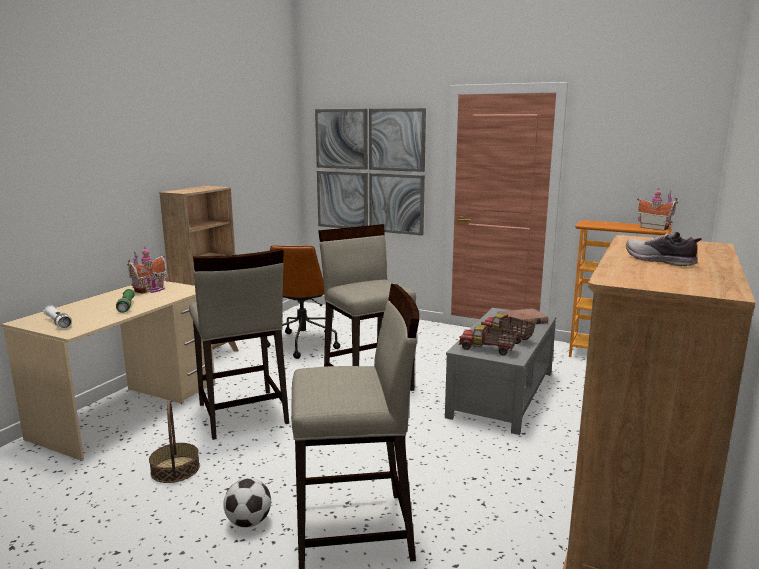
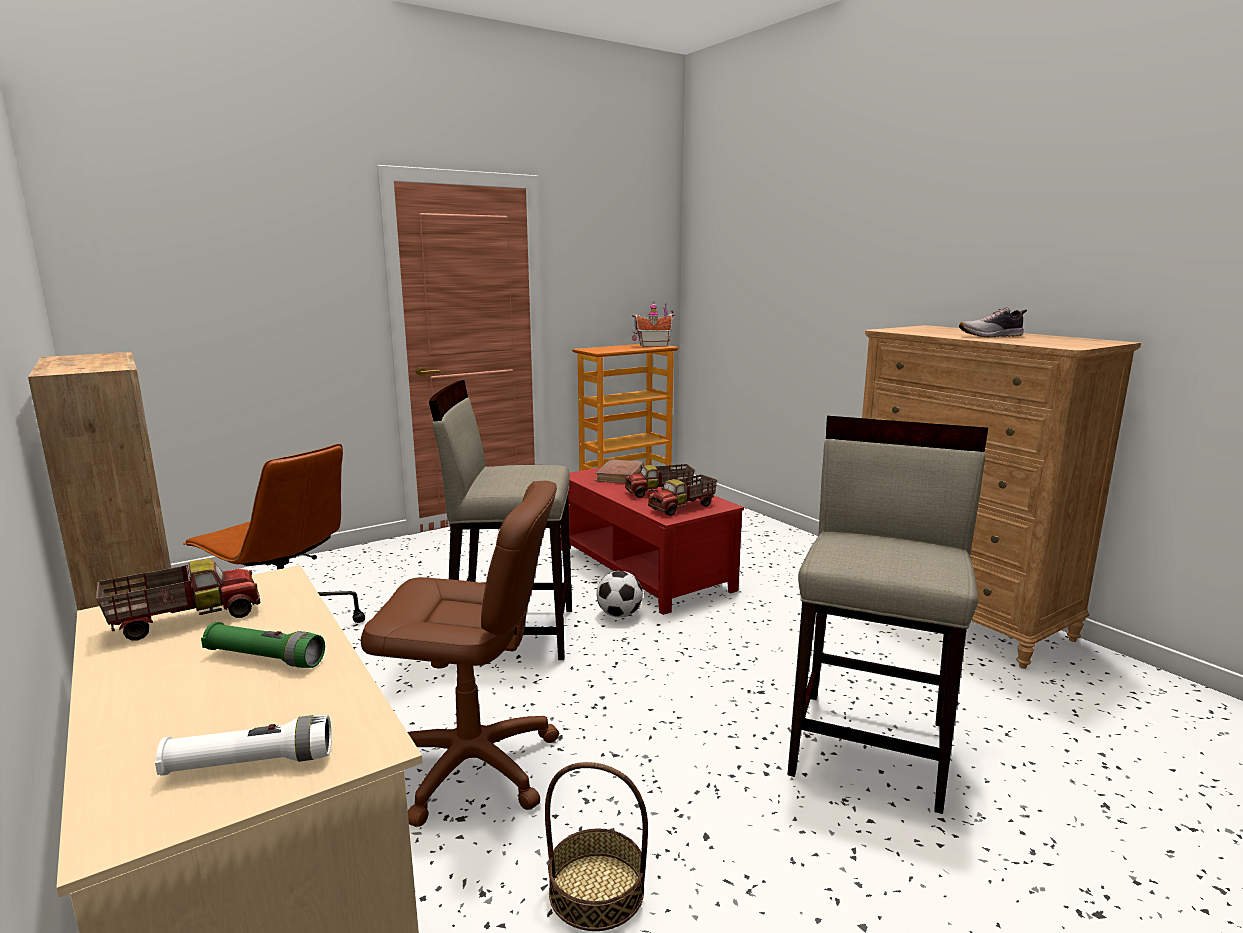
camera: 60 degrees left, 0 degrees up
toy house [127,248,169,294] -> toy truck [96,559,261,641]
beige stool [189,249,289,440] -> brown office chair [361,481,559,827]
football [223,478,271,527] -> football moved to [596,571,643,618]
picture [315,108,426,236] -> none
grey coffee table [445,308,556,435] -> red coffee table [561,467,744,615]

